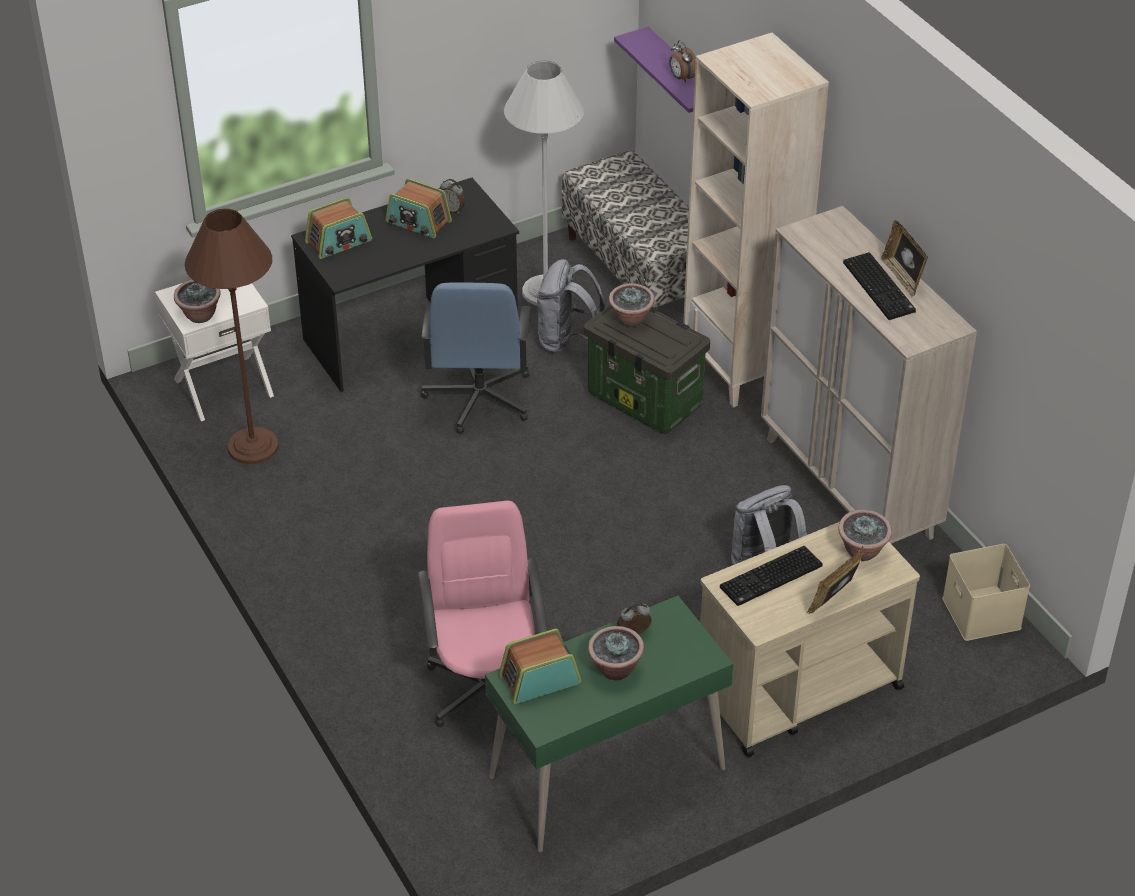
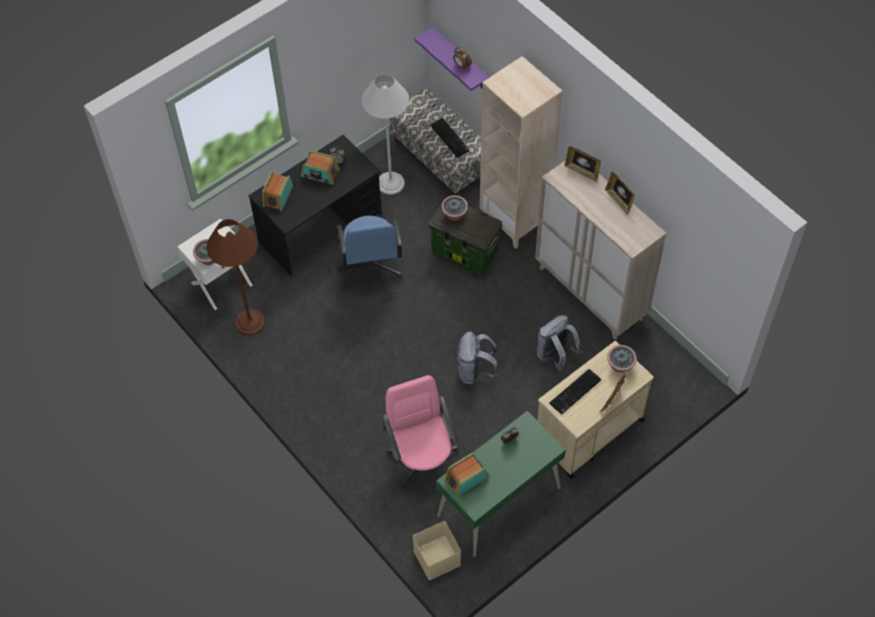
camera: 10 degrees left, 15 degrees up
radio [305,197,372,259] -> radio turned 150 degrees clockwise [261,172,293,211]
grey backpack [536,259,605,354] -> grey backpack moved to [457,331,498,385]
potted plant [588,626,644,680] -> none
keyboard [843,252,916,320] -> keyboard moved to [430,118,470,158]
beige storage box [942,544,1030,641] -> beige storage box moved to [413,521,461,580]
none -> picture frame [565,146,601,182]

